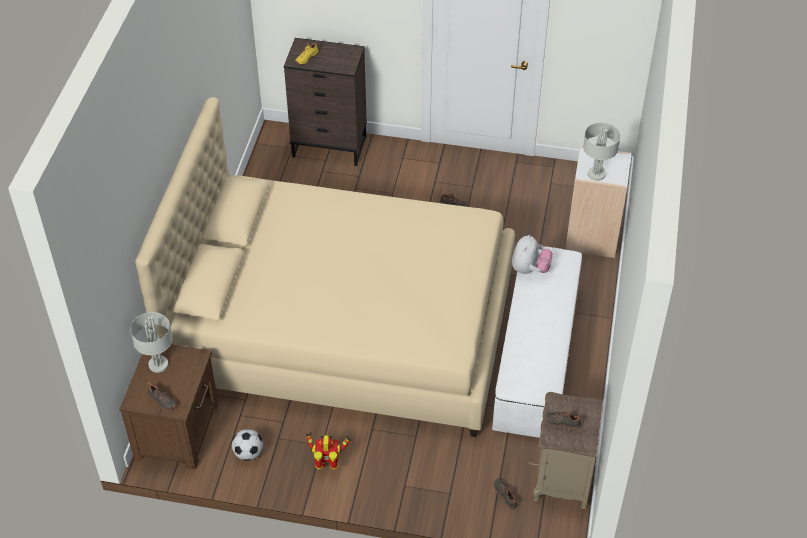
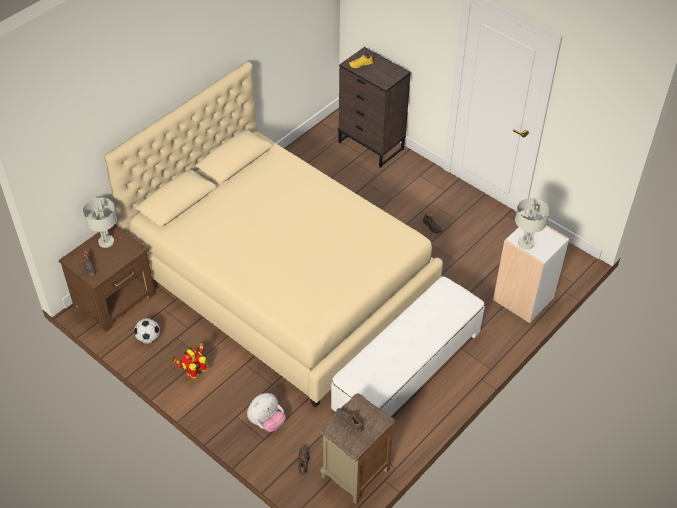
camera: 30 degrees right, 0 degrees up
toy robot [306,432,351,470] -> toy robot turned 75 degrees counterclockwise [172,341,207,379]
plush toy [512,235,553,274] -> plush toy moved to [247,393,286,432]

